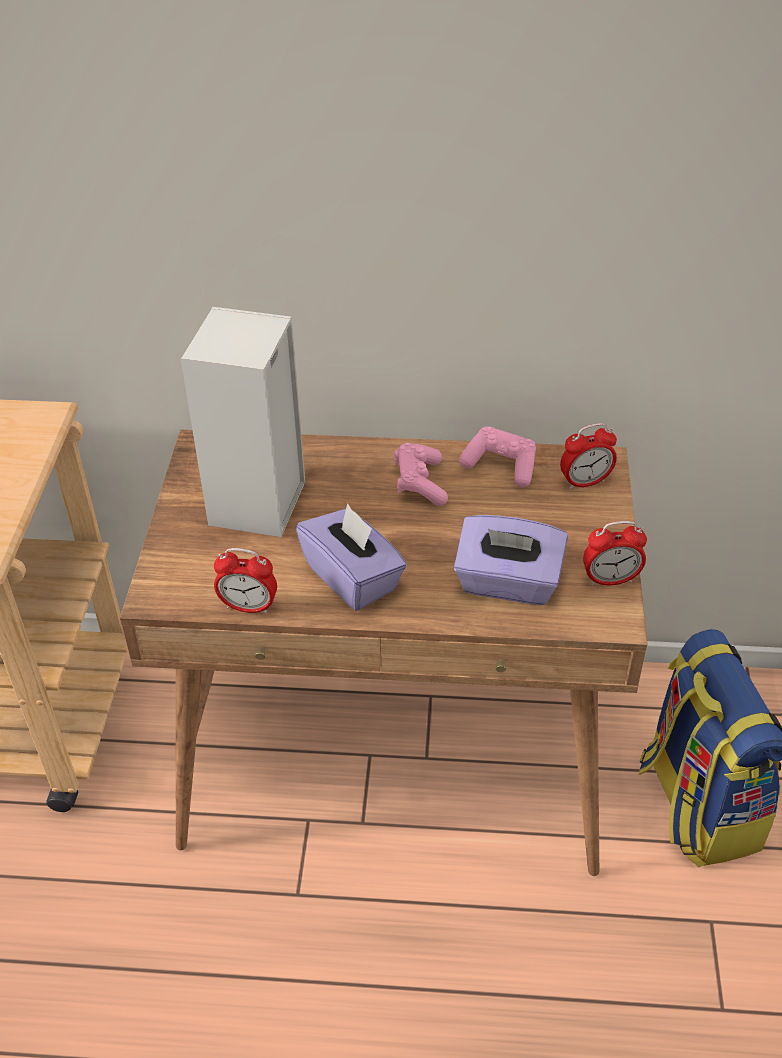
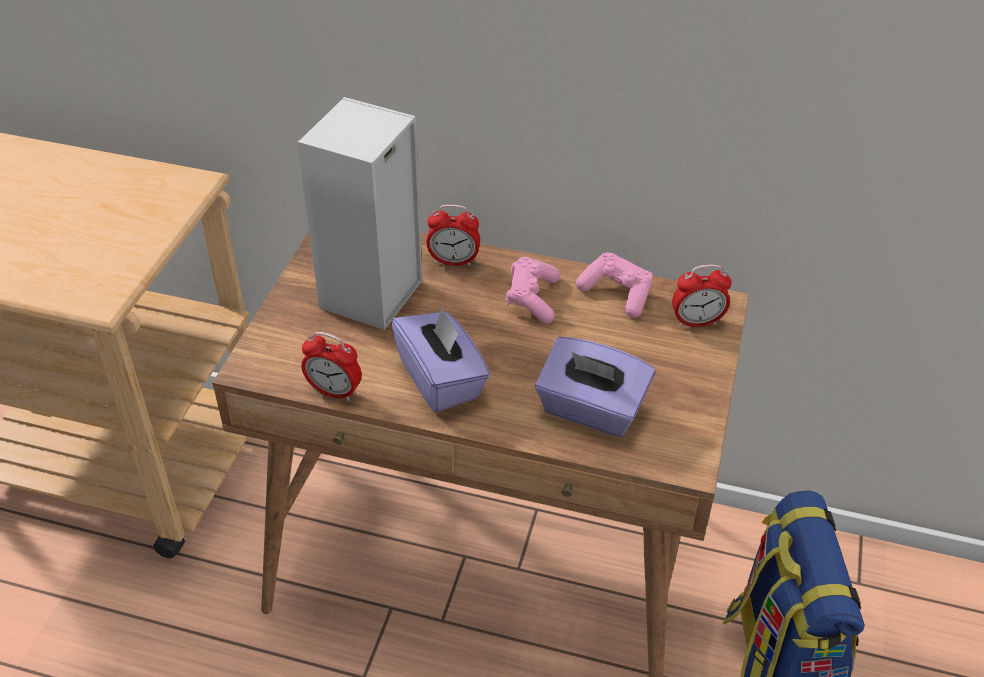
camera: 10 degrees right, 0 degrees up
alarm clock [583,521,647,586] -> alarm clock moved to [426,204,480,266]

